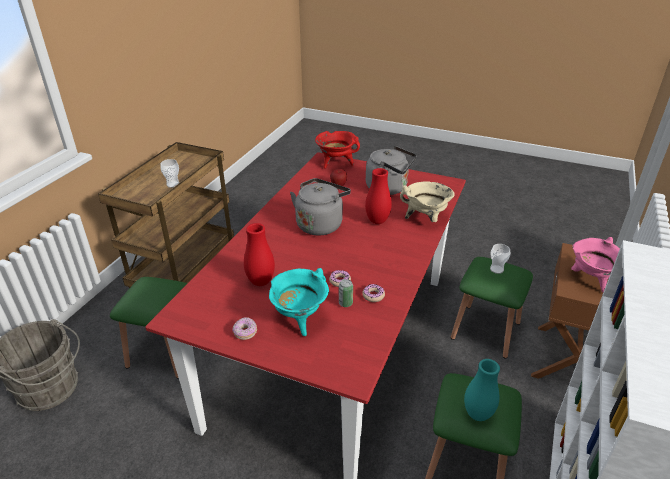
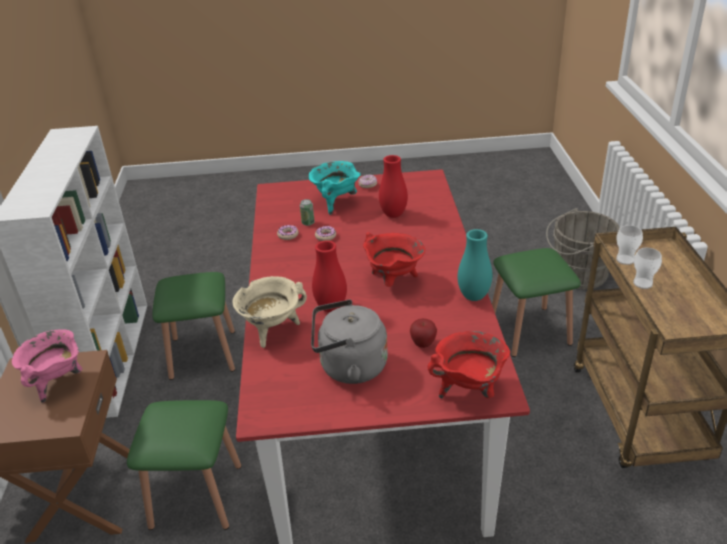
camera: 155 degrees right, 0 degrees up
grey kettle [290,178,351,235] -> red cooking pot [363,232,425,287]
turquoise vase [464,359,500,421] -> turquoise vase moved to [458,229,492,301]
cup [490,244,510,274] -> cup moved to [616,225,643,265]

